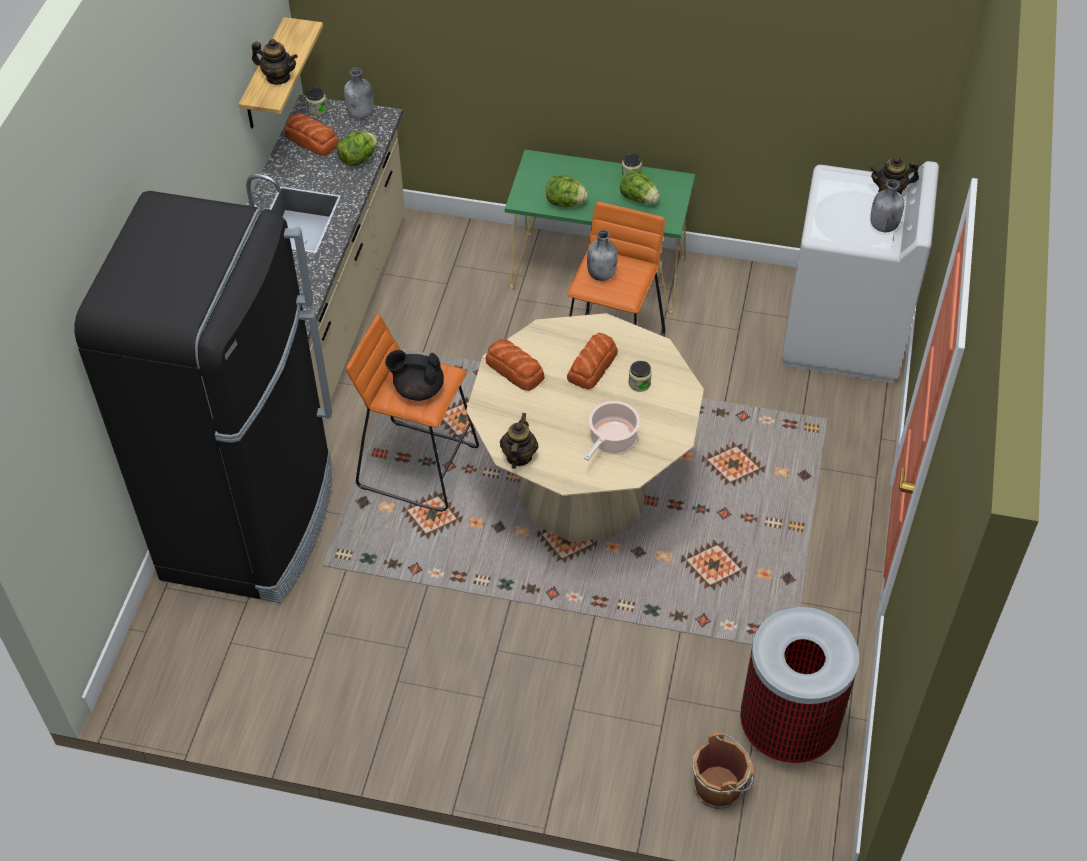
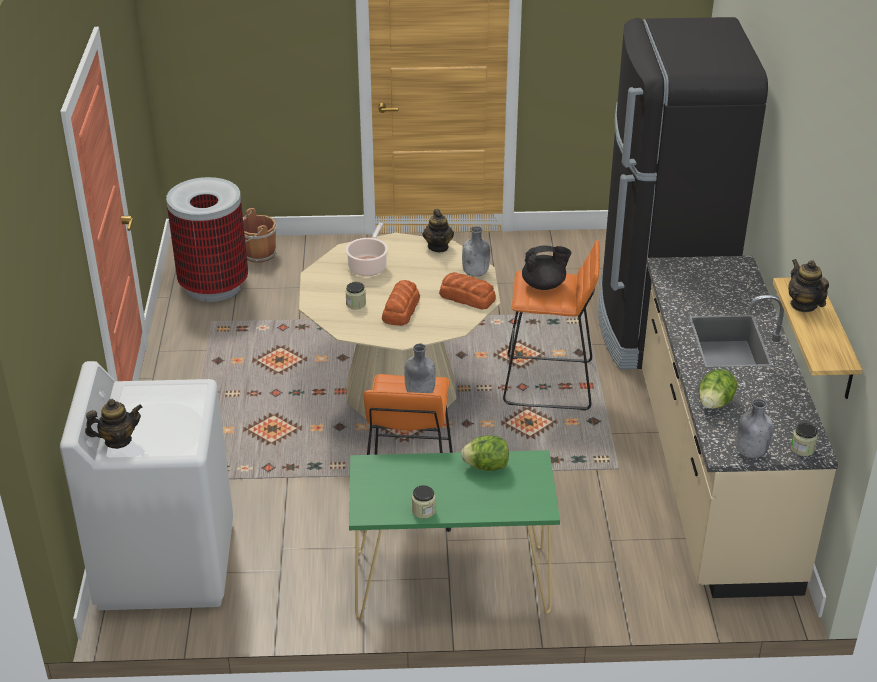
camera: 165 degrees right, 15 degrees down
teapot [252,39,298,85] -> teapot turned 60 degrees clockwise [788,259,829,312]
bread [285,113,339,156] -> none
lettuce [620,169,660,204] -> none
grey bottle [870,179,904,232] -> grey bottle moved to [462,226,490,277]

